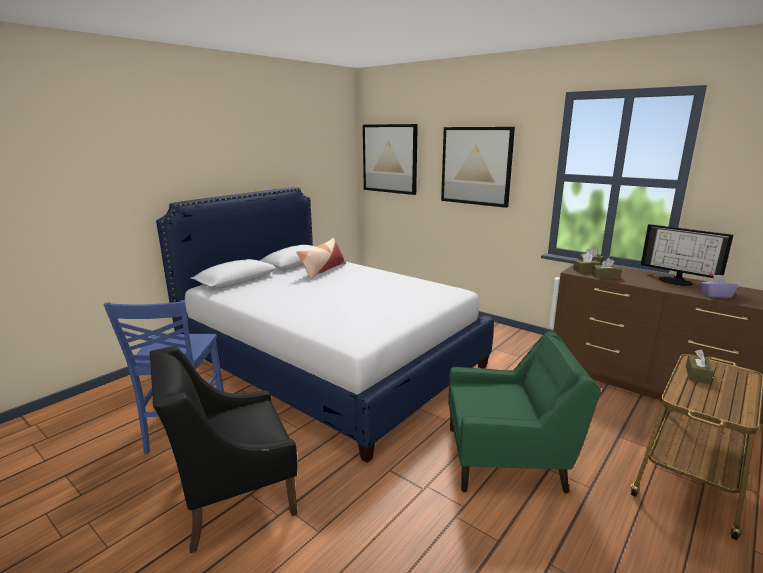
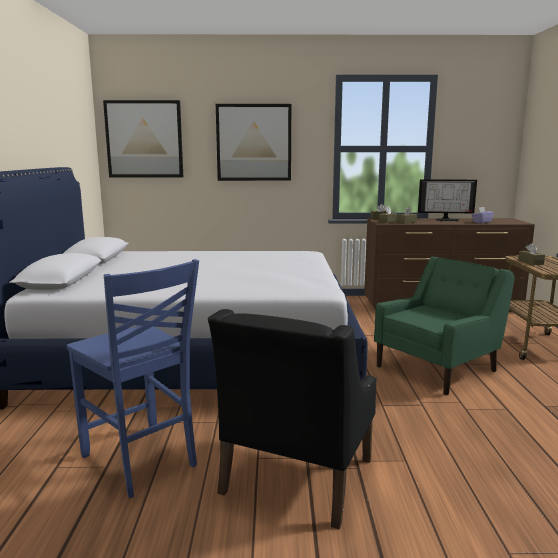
camera: 40 degrees left, 5 degrees down
pillow [296,238,346,279] -> none

